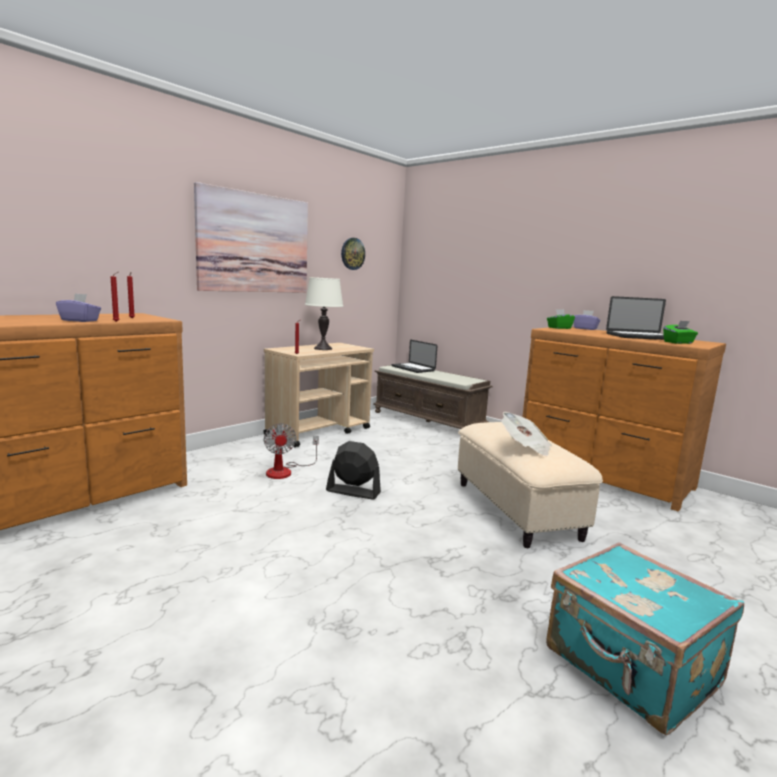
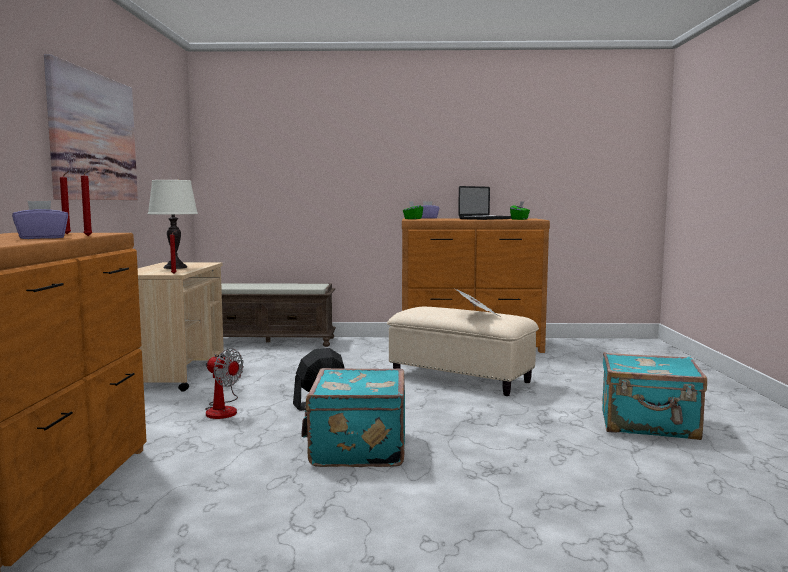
camera: 40 degrees left, 5 degrees down
wall clock [341,238,365,270] -> none
laptop [391,340,437,373] -> none
none -> turquoise suitcase [301,368,405,467]

